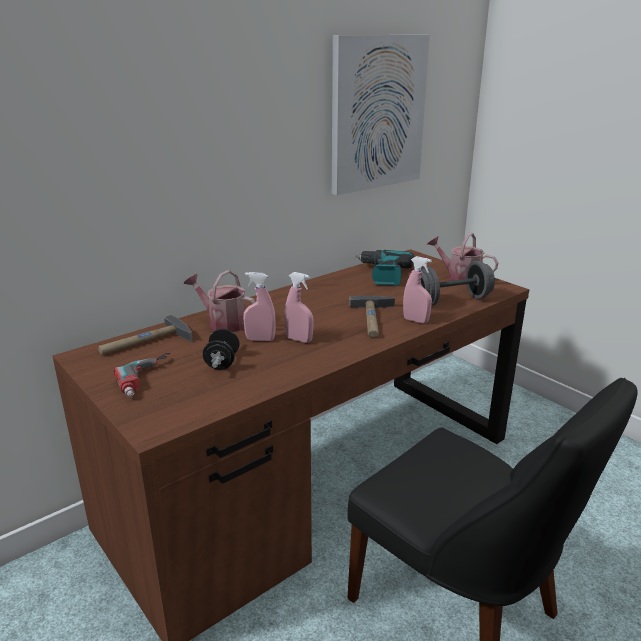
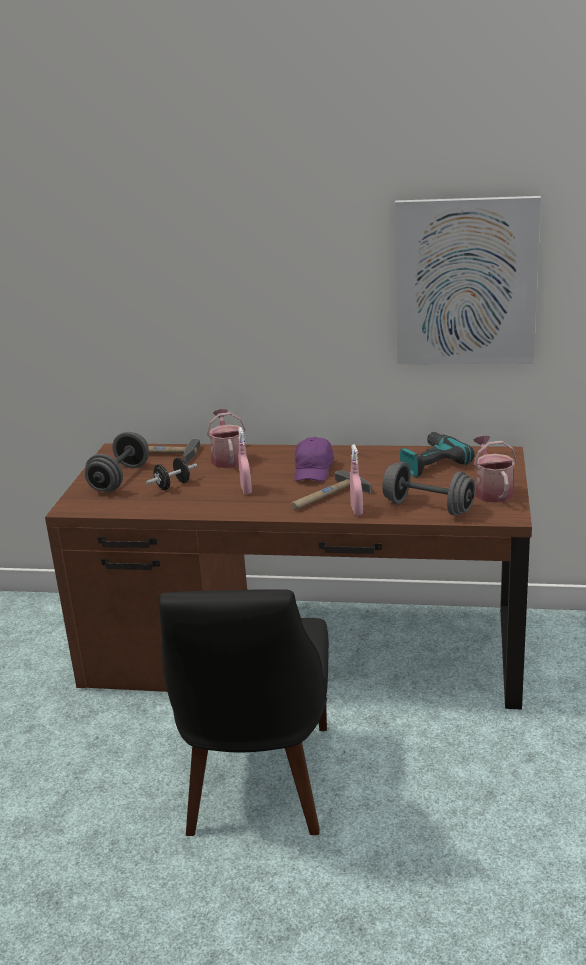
camera: 50 degrees right, 0 degrees up
power drill [114,352,170,397] -> grey dumbbell [85,432,149,492]
pink spray bottle [243,272,276,341] -> none
none -> purple cap [294,437,334,482]

